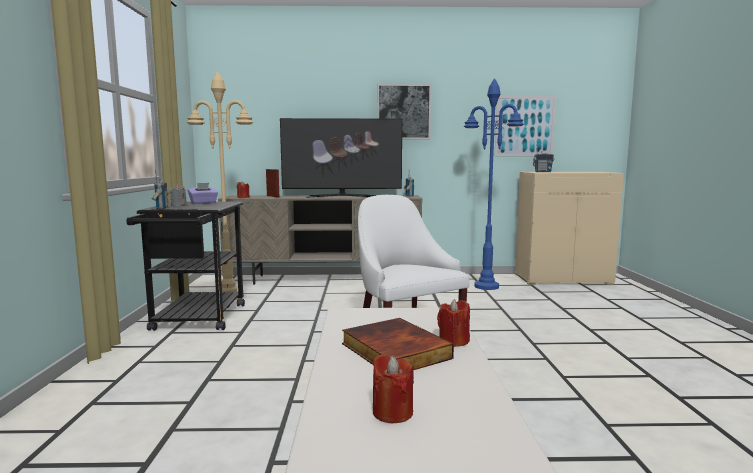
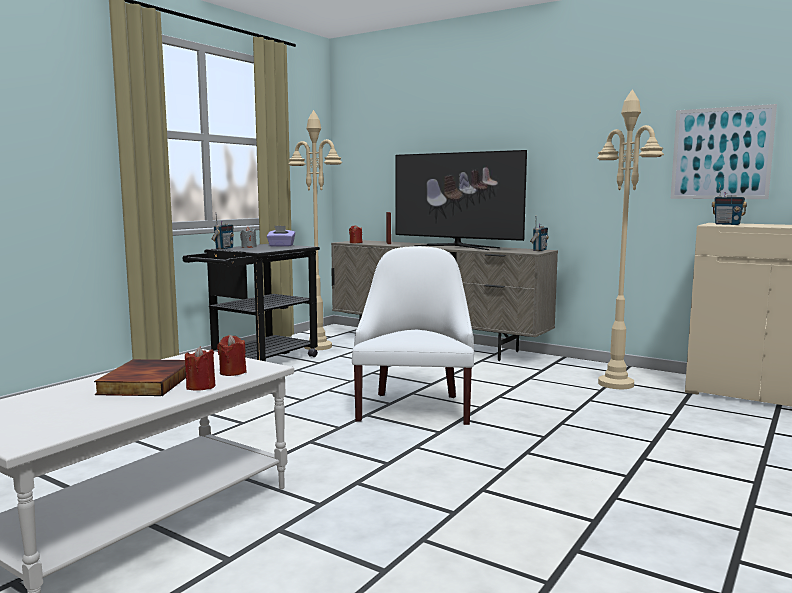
camera: 35 degrees right, 0 degrees up
red candle [373,355,414,423] -> red candle moved to [217,335,246,376]
picture [377,84,432,139] -> none
blue floor lamp [464,78,524,290] -> beige floor lamp [597,89,664,389]

